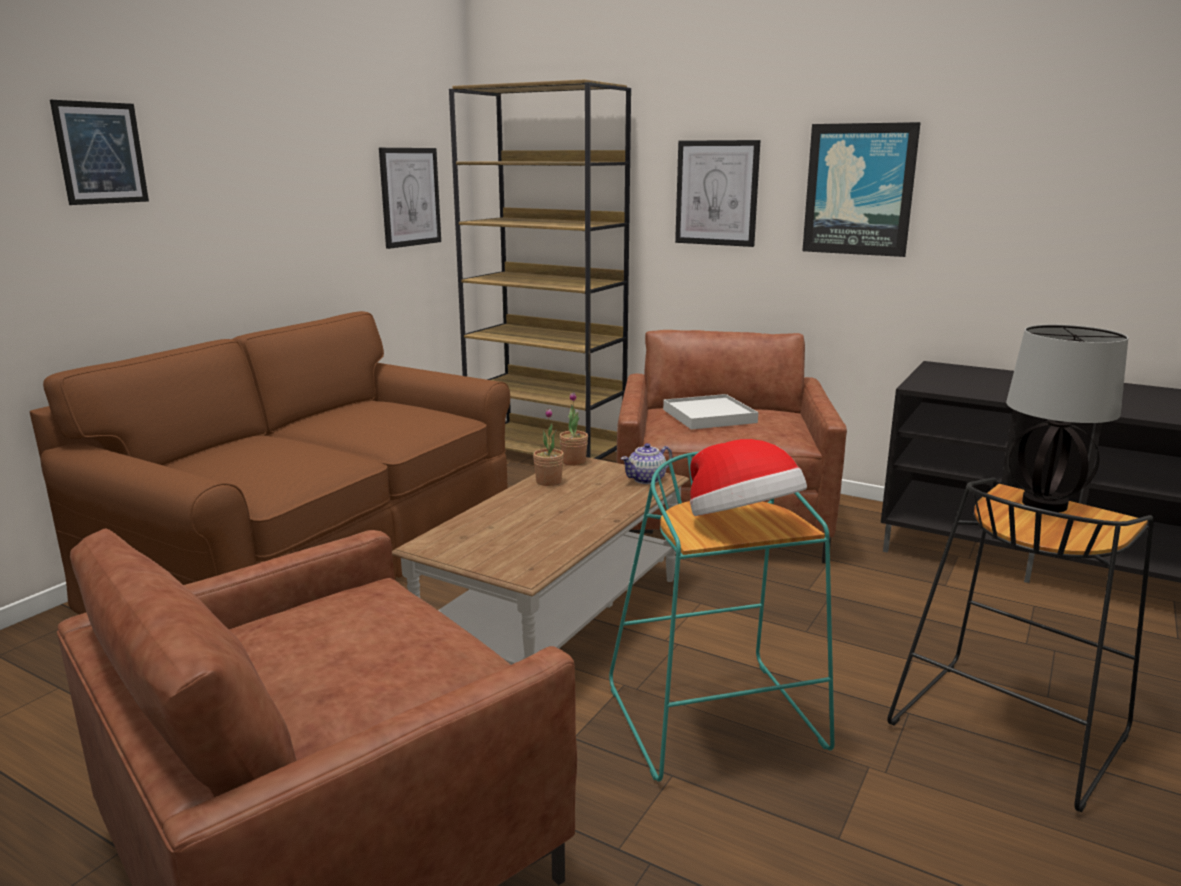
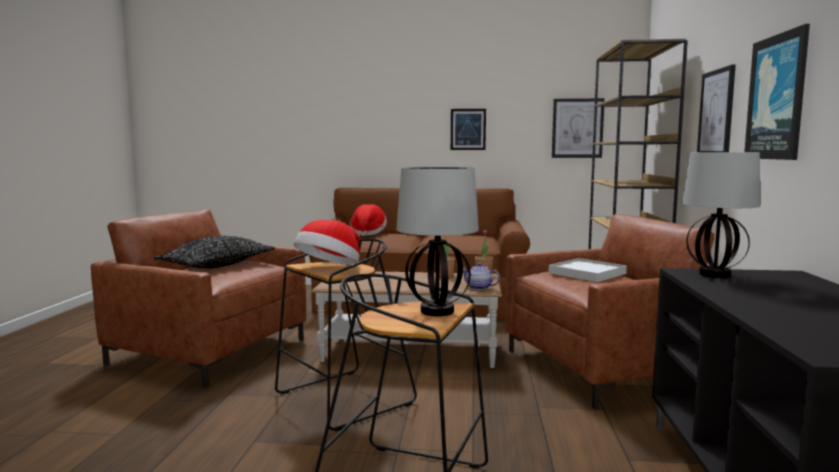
camera: 65 degrees right, 10 degrees down
picture [50,100,149,205] -> picture moved to [451,109,486,150]
turquoise stool [609,452,835,782] -> black stool [275,239,417,431]
none -> black pillow [154,236,275,269]
none -> hat [350,204,387,236]
none -> table lamp [682,152,760,278]

